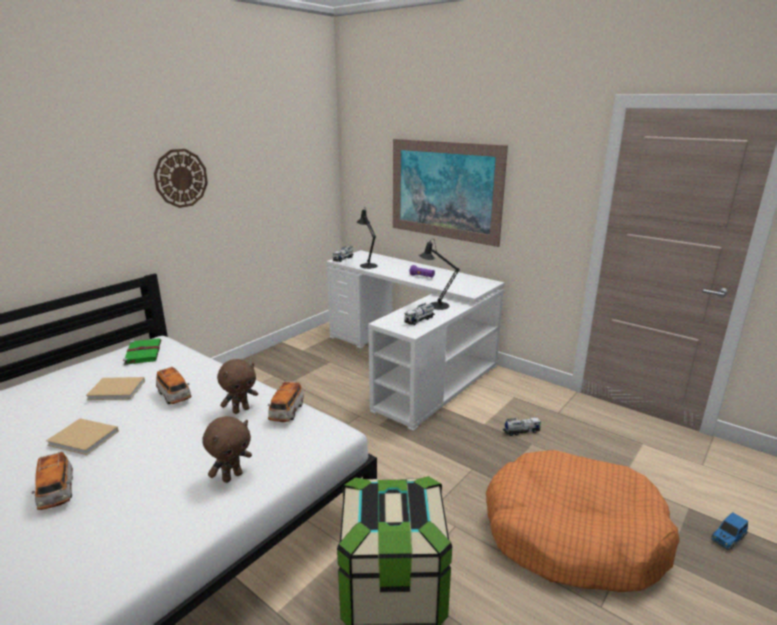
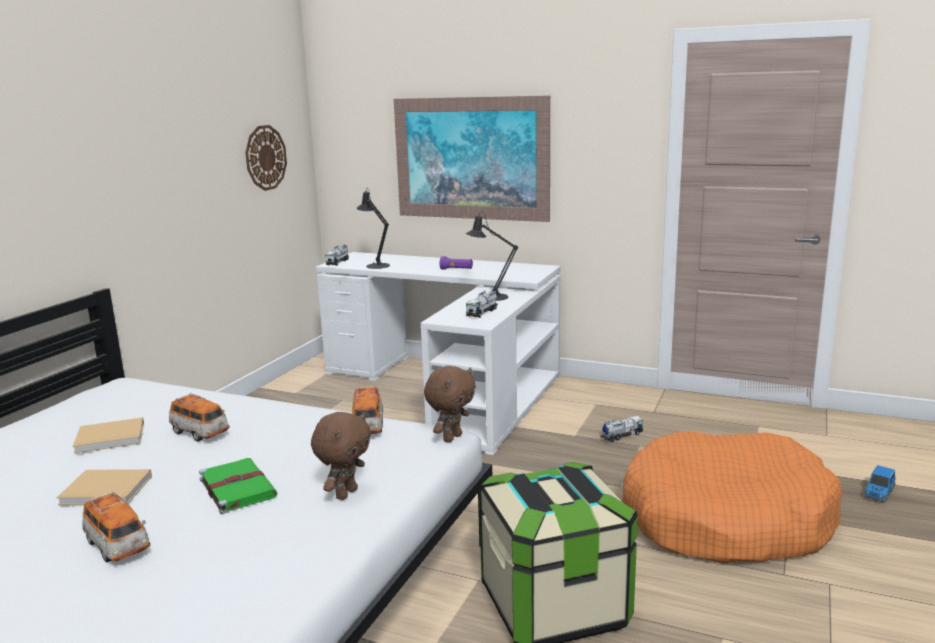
camera: 15 degrees left, 5 degrees down
green book [123,338,161,365] -> green book moved to [199,458,278,514]
wall clock [154,149,208,208] -> wall clock moved to [245,125,287,191]
brown plush toy [217,359,258,414] -> brown plush toy moved to [424,366,476,443]

